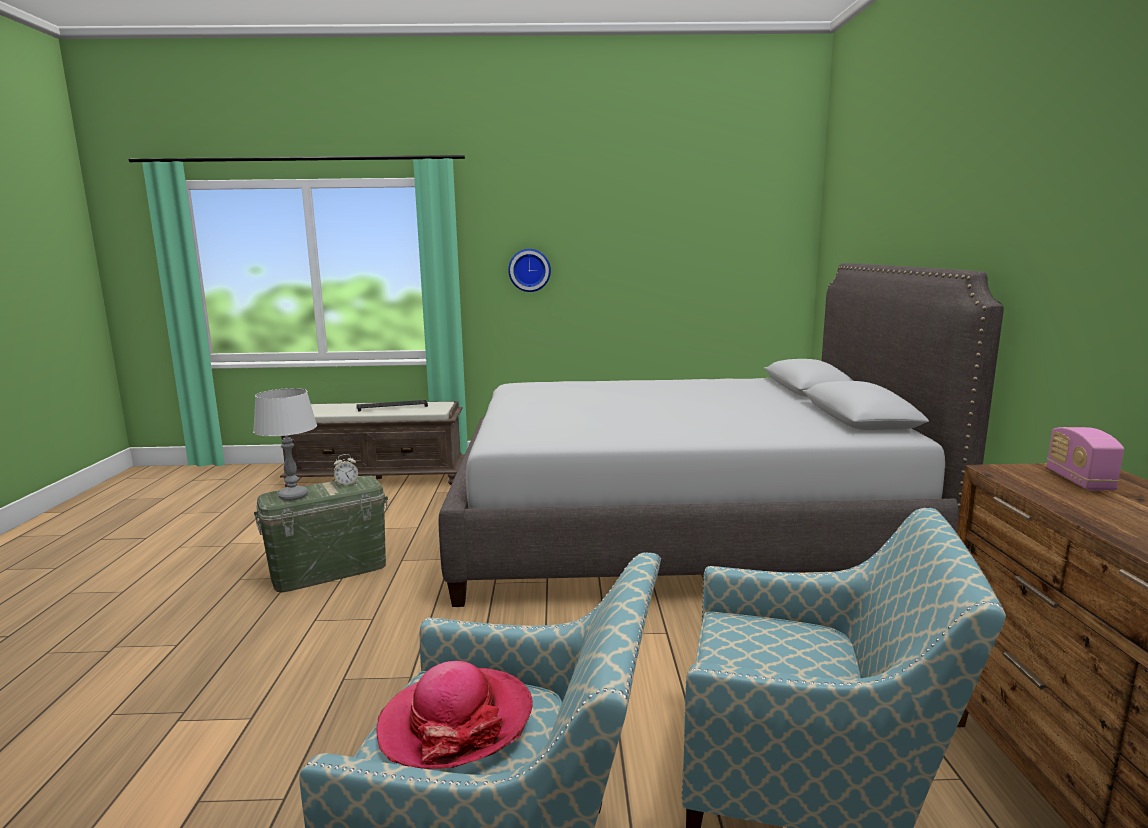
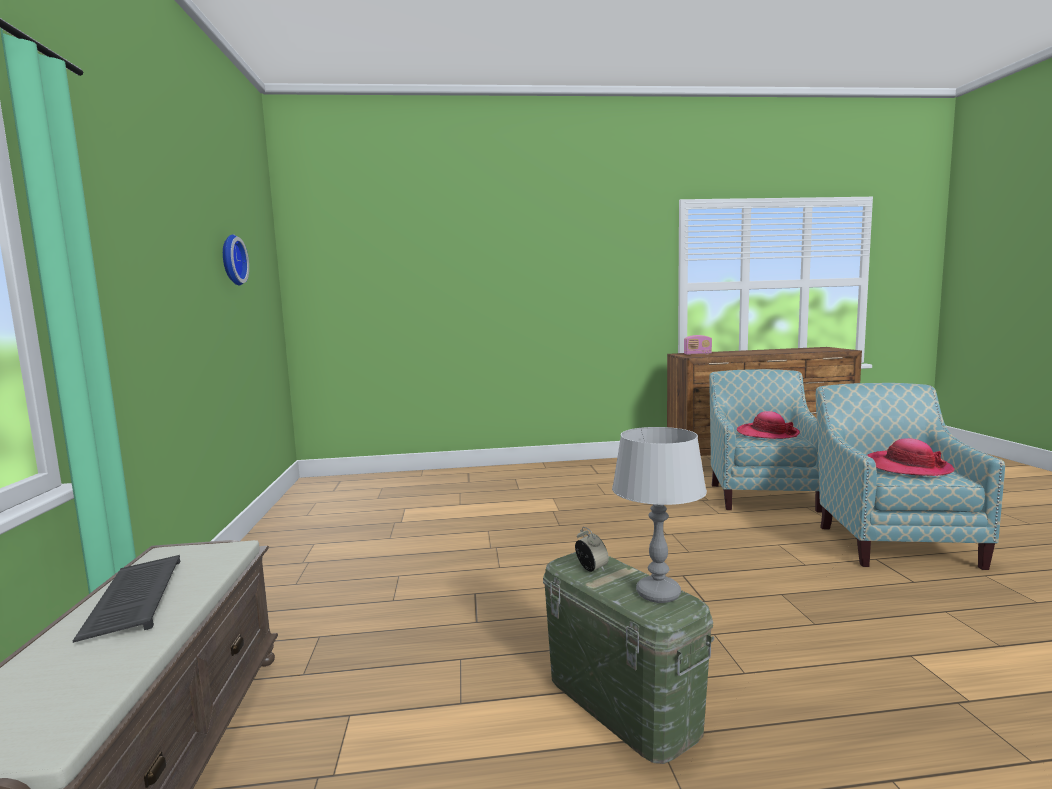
camera: 95 degrees left, 5 degrees down
grey bed [439,263,1004,607] -> none
wall clock [508,249,551,292] -> wall clock moved to [223,234,249,285]
none -> hat [737,411,800,439]

